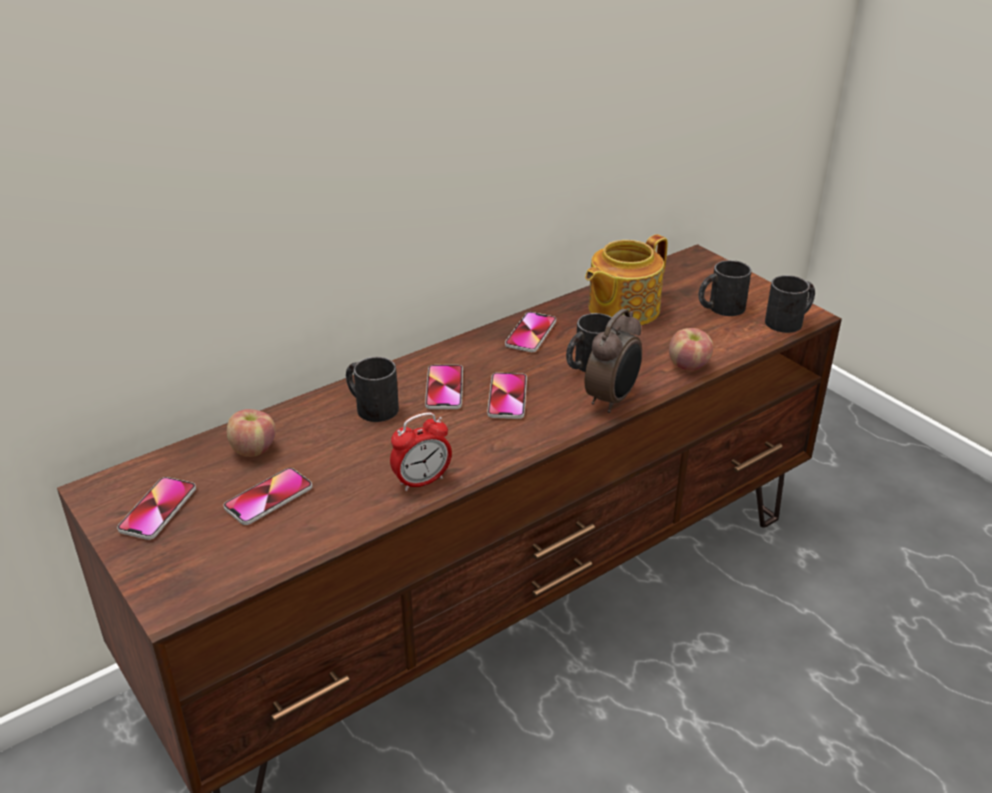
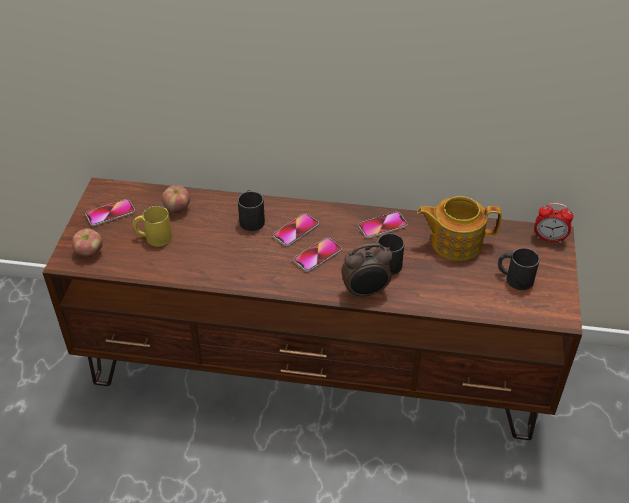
camera: 45 degrees right, 10 degrees up
phone [224,468,312,525] -> yellow mug [133,206,172,246]
alarm clock [390,412,452,491] -> alarm clock moved to [535,203,573,243]
apple [669,328,713,371] -> apple moved to [72,229,103,257]
black mug [765,275,815,333] -> none

